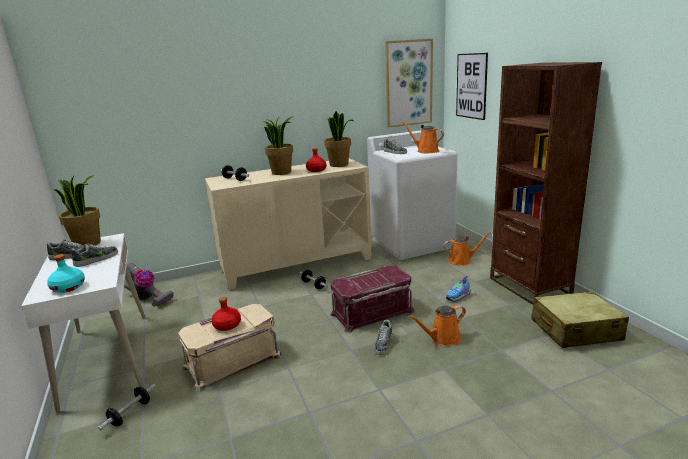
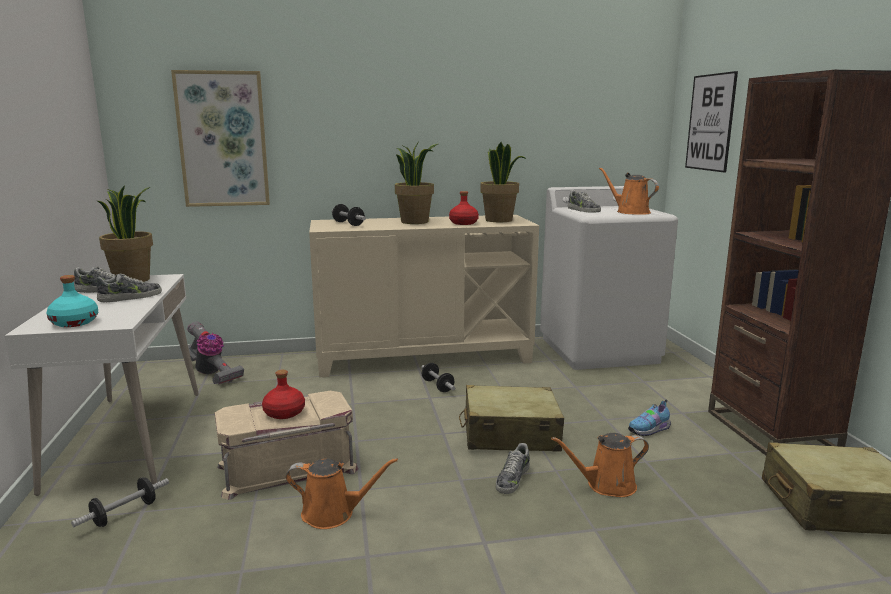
camera: 10 degrees right, 5 degrees down
red storage box [330,265,415,333] -> beige suitcase [459,385,564,452]
picture [385,39,433,128] -> picture moved to [171,70,270,207]
orange watering can [443,232,491,266] -> orange watering can moved to [286,458,398,529]

